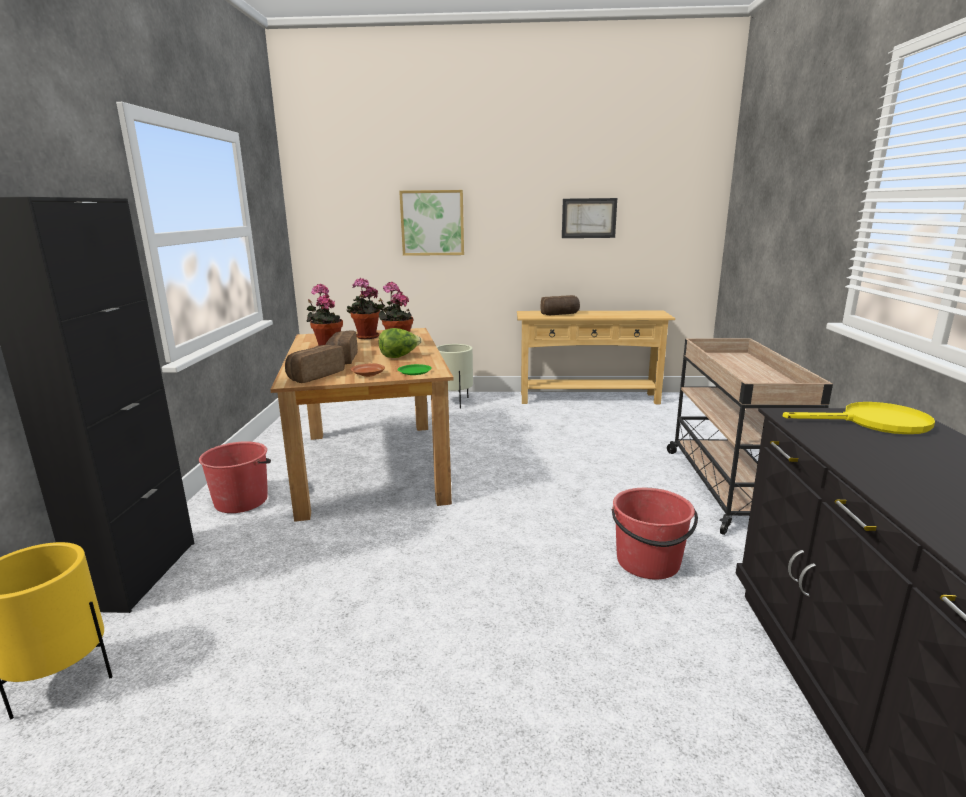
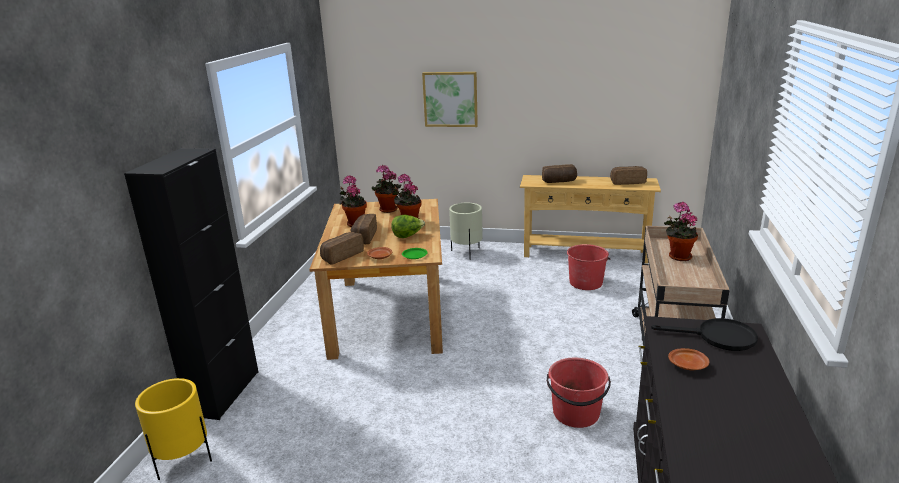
camera: 10 degrees right, 5 degrees up
red bucket [199,441,271,513] -> red bucket moved to [567,244,611,290]
picture [562,198,617,238] -> none
yellow frying pan [783,402,935,434] -> black frying pan [651,318,758,351]
none -> bread [610,166,647,185]
none -> potted plant [664,202,698,261]
none -> brown plate [668,348,709,370]

